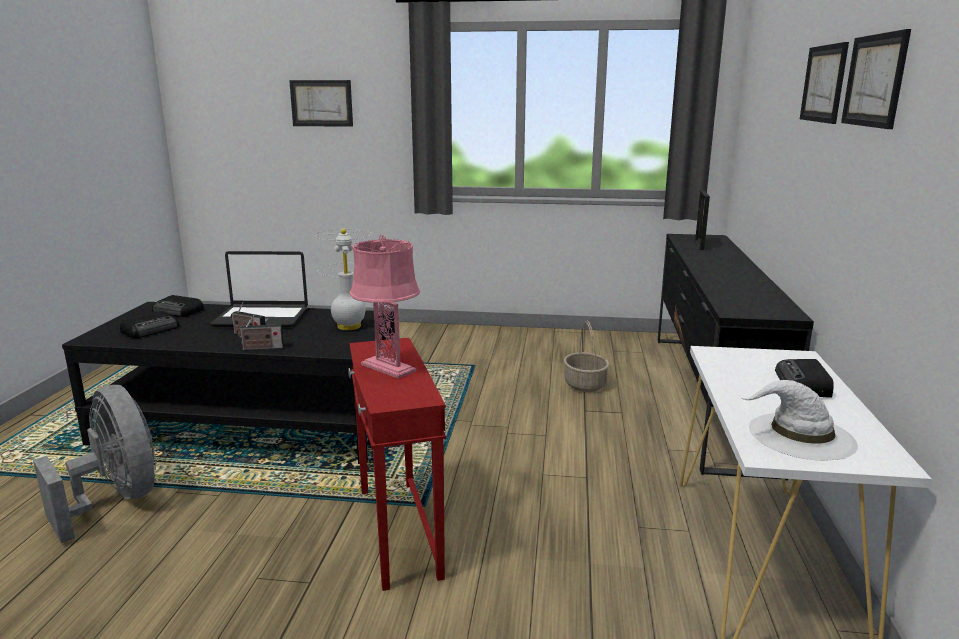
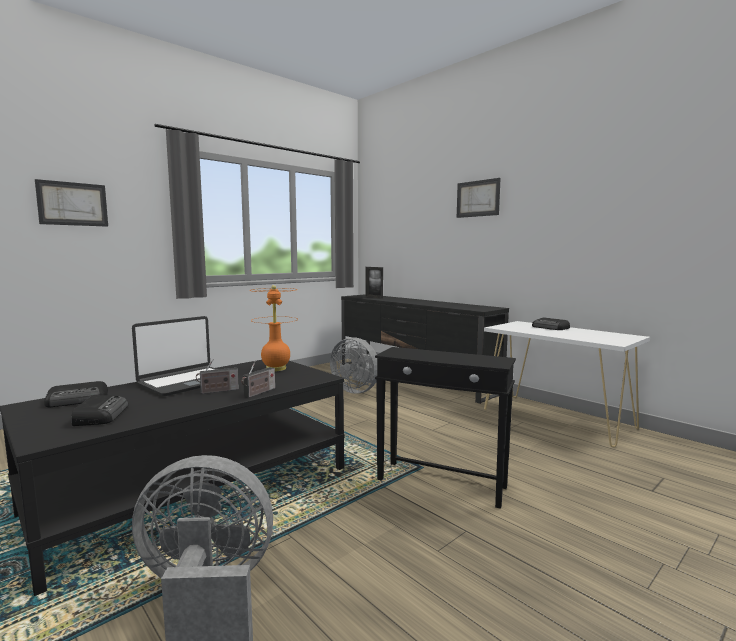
camera: 50 degrees left, 10 degrees down
white table lamp [315,229,372,330] -> orange table lamp [252,285,298,371]
red side table [348,338,446,591] -> black side table [375,347,516,509]
pink table lamp [350,235,420,379] -> none
basket [564,321,609,392] -> grey fan [330,337,377,394]
white hat [742,380,858,461] -> none
picture [841,29,911,129] -> none

